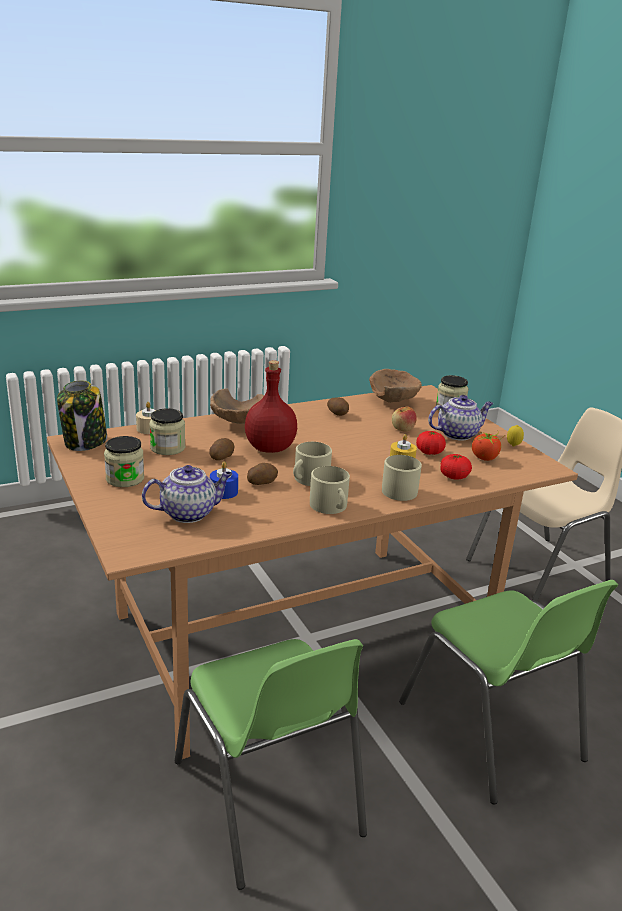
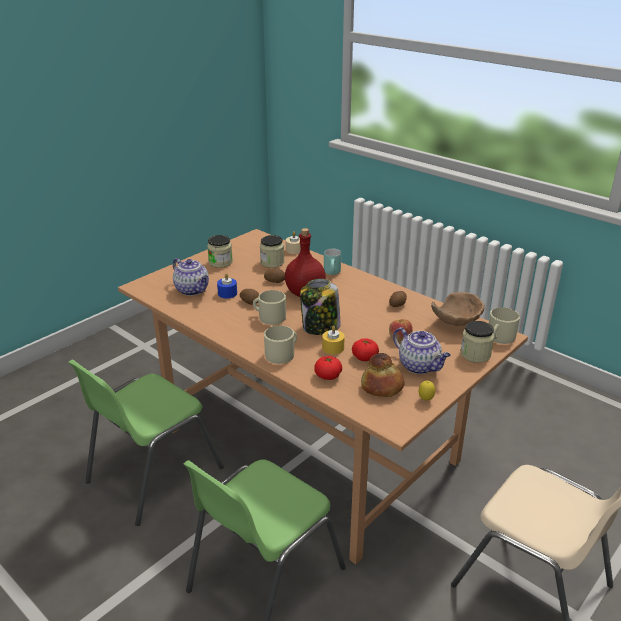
camera: 70 degrees right, 5 degrees up
jar [57,380,107,451] -> jar moved to [300,279,341,335]
brown bowl [210,388,264,424] -> turquoise mug [324,248,341,275]
beige mug [310,466,350,514] -> beige mug moved to [489,307,520,344]
tomato [472,431,505,461] -> bread [361,353,405,397]

